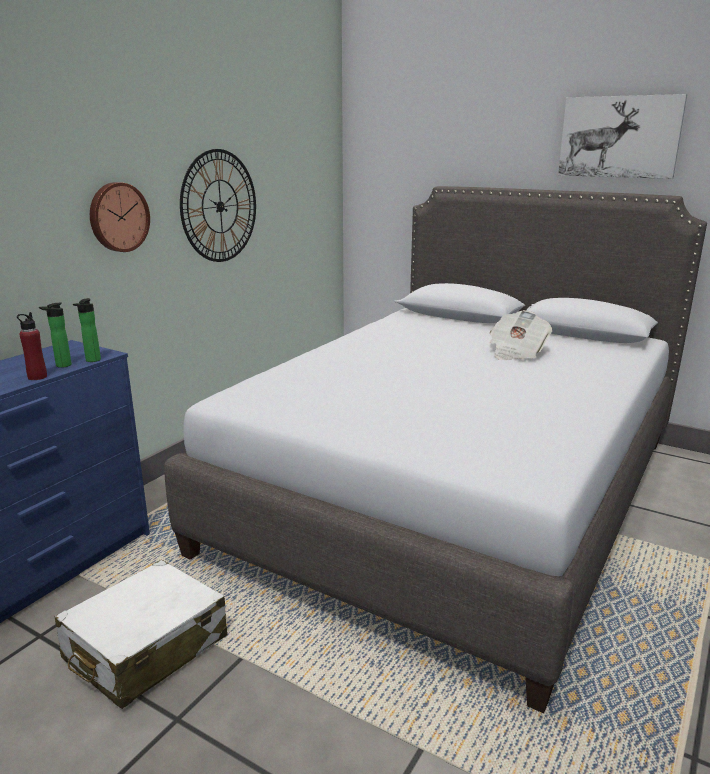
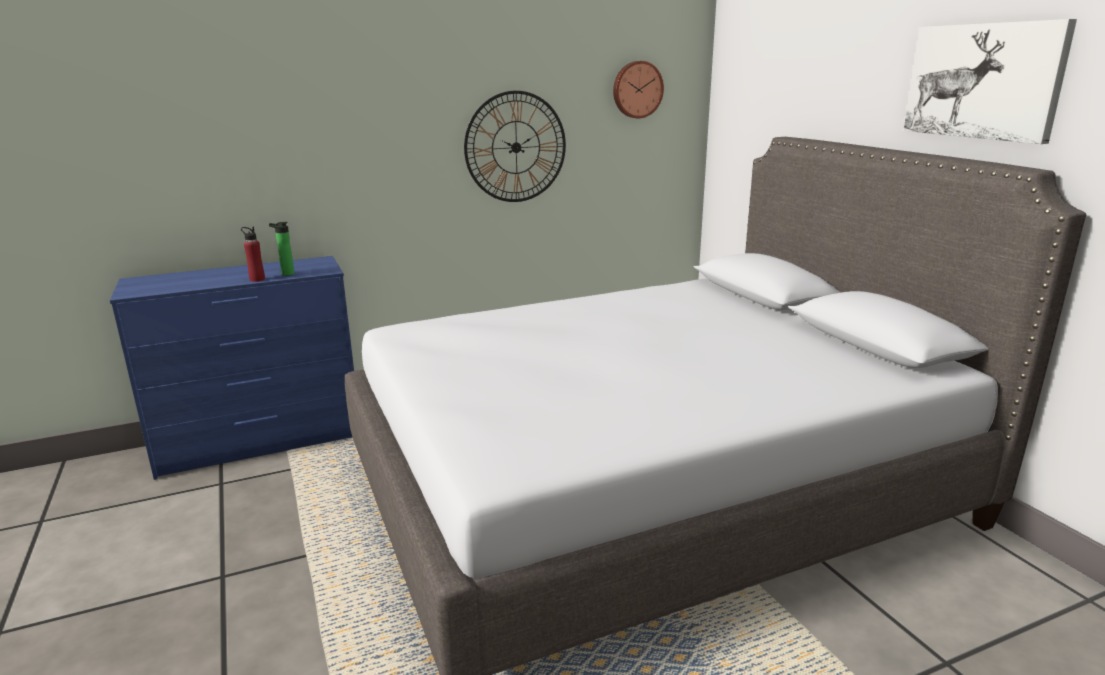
camera: 35 degrees right, 0 degrees up
white suitcase [54,560,228,709] -> none
bottle [73,298,101,362] -> none
wall clock [90,182,150,252] -> wall clock moved to [613,61,664,118]
newspaper [490,310,552,360] -> none

